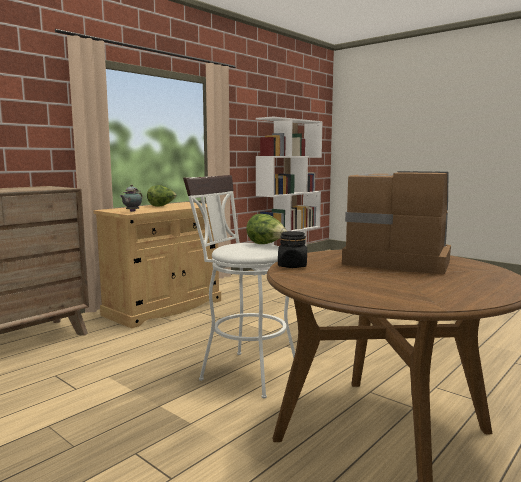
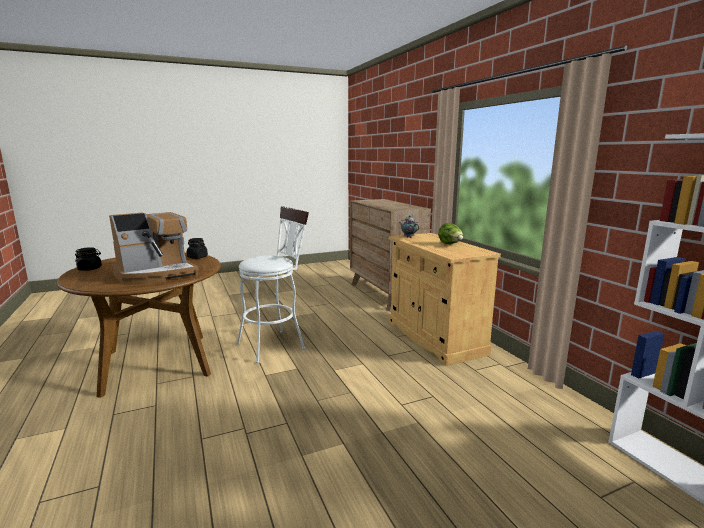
camera: 115 degrees right, 5 degrees up
lettuce [246,214,287,244] -> none
none -> black jar [75,247,102,271]

